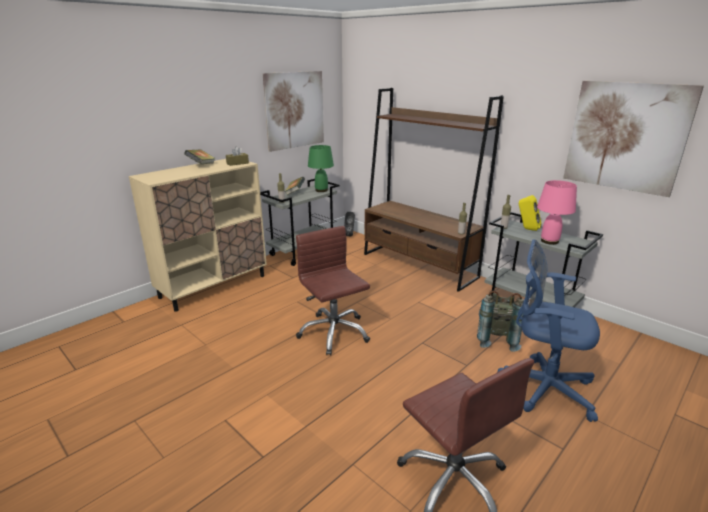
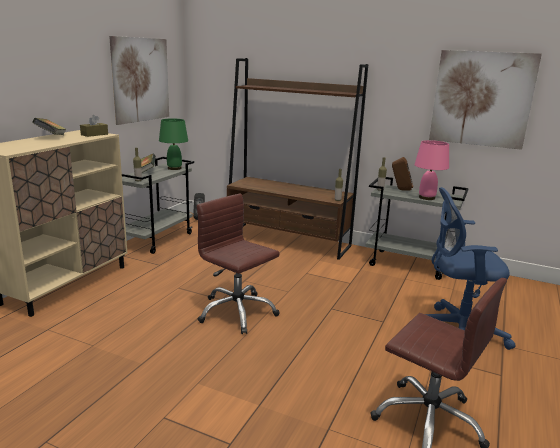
camera: 20 degrees left, 5 degrees down
grey backpack [477,290,524,352] -> none
yellow speaker [519,195,541,231] -> brown speaker [392,157,413,190]

